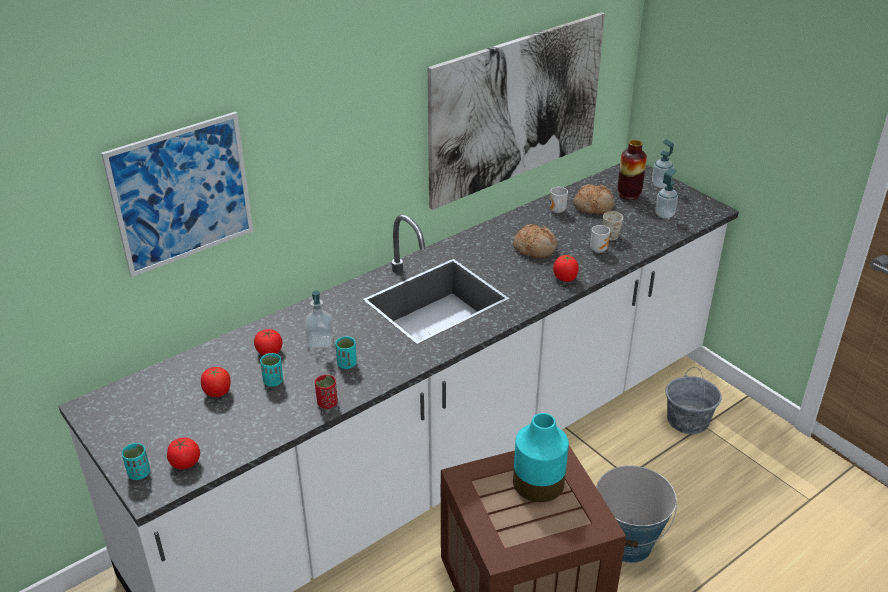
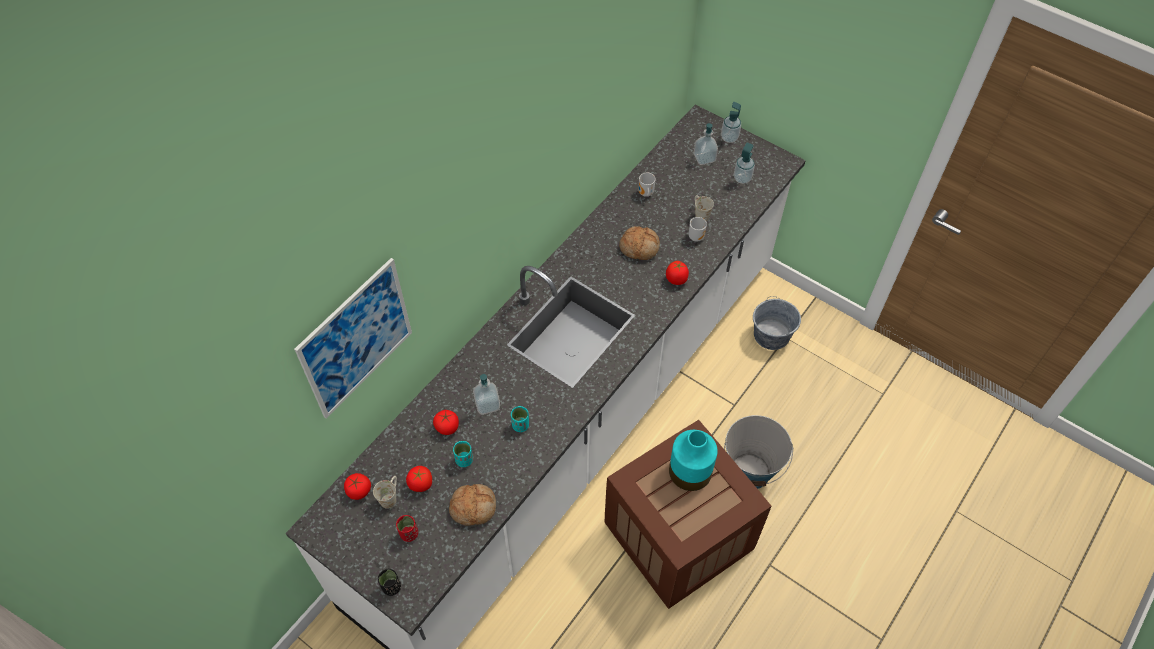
camera: 15 degrees left, 20 degrees up
turquoise cup [122,443,150,480] -> black cup [378,569,401,596]
tomato [167,438,200,469] -> tomato moved to [344,473,371,500]
red cup [315,375,338,409] -> red cup moved to [396,515,418,542]
picture [428,12,605,210] -> none
bread [573,184,614,214] -> bread moved to [449,484,496,526]
vase [617,140,647,200] -> soap dispenser [694,123,718,165]
none -> white mug [373,476,397,509]

